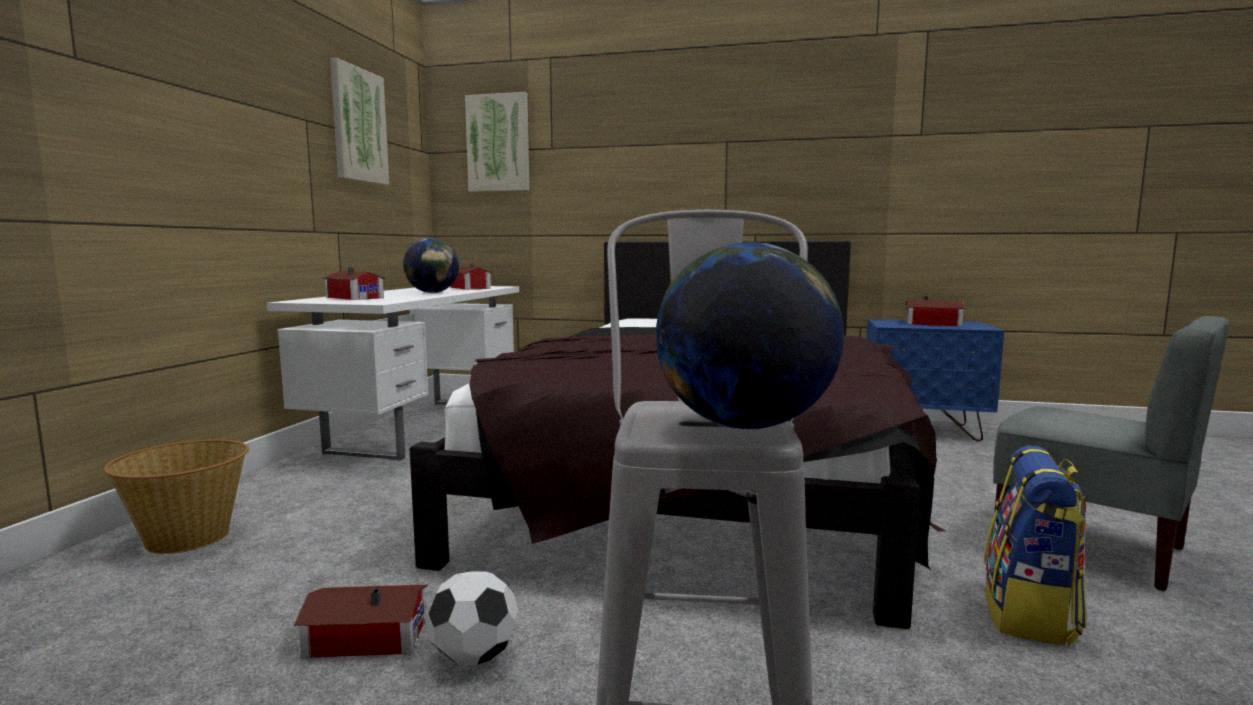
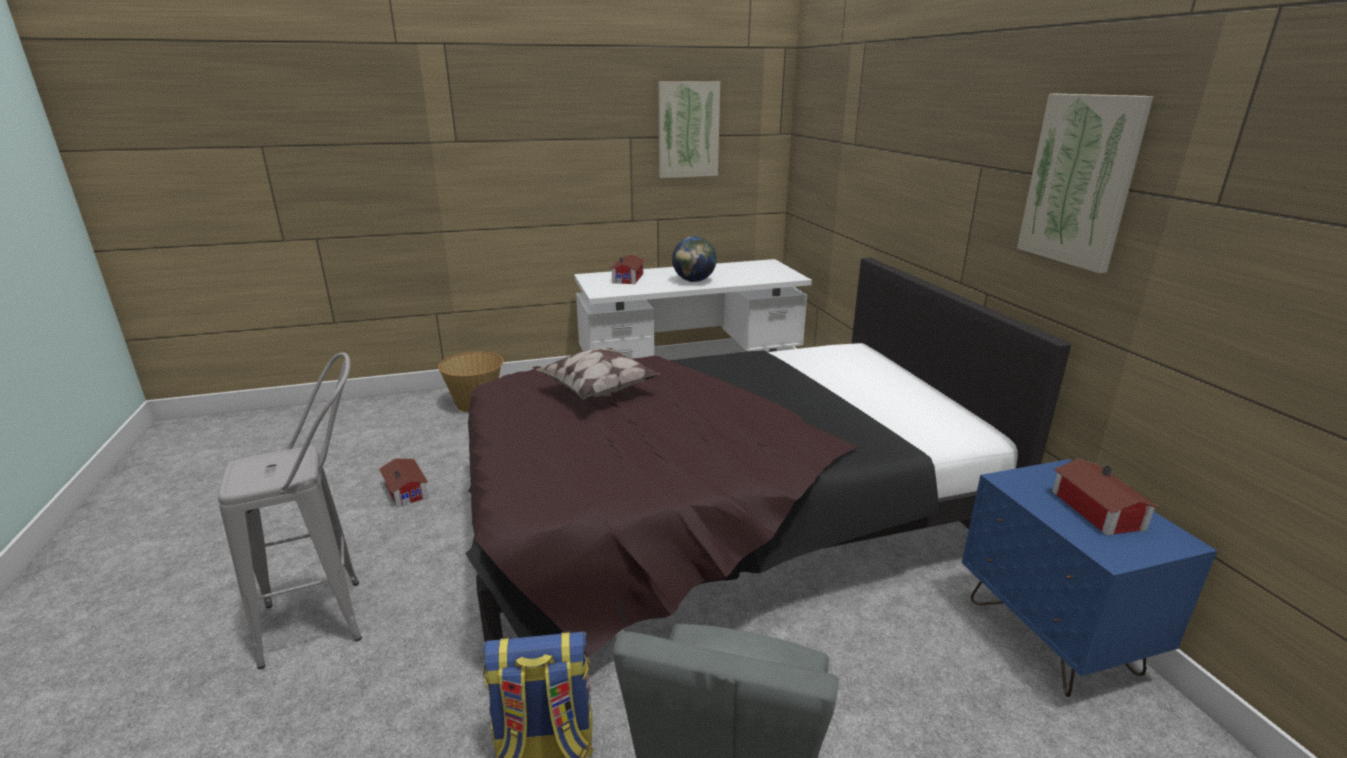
camera: 60 degrees right, 15 degrees up
football [426,571,518,665] -> none
toy house [450,264,492,290] -> none
picture [465,92,530,192] -> picture moved to [1017,94,1153,273]
globe [656,242,844,429] -> none
none -> pillow [535,348,659,400]

